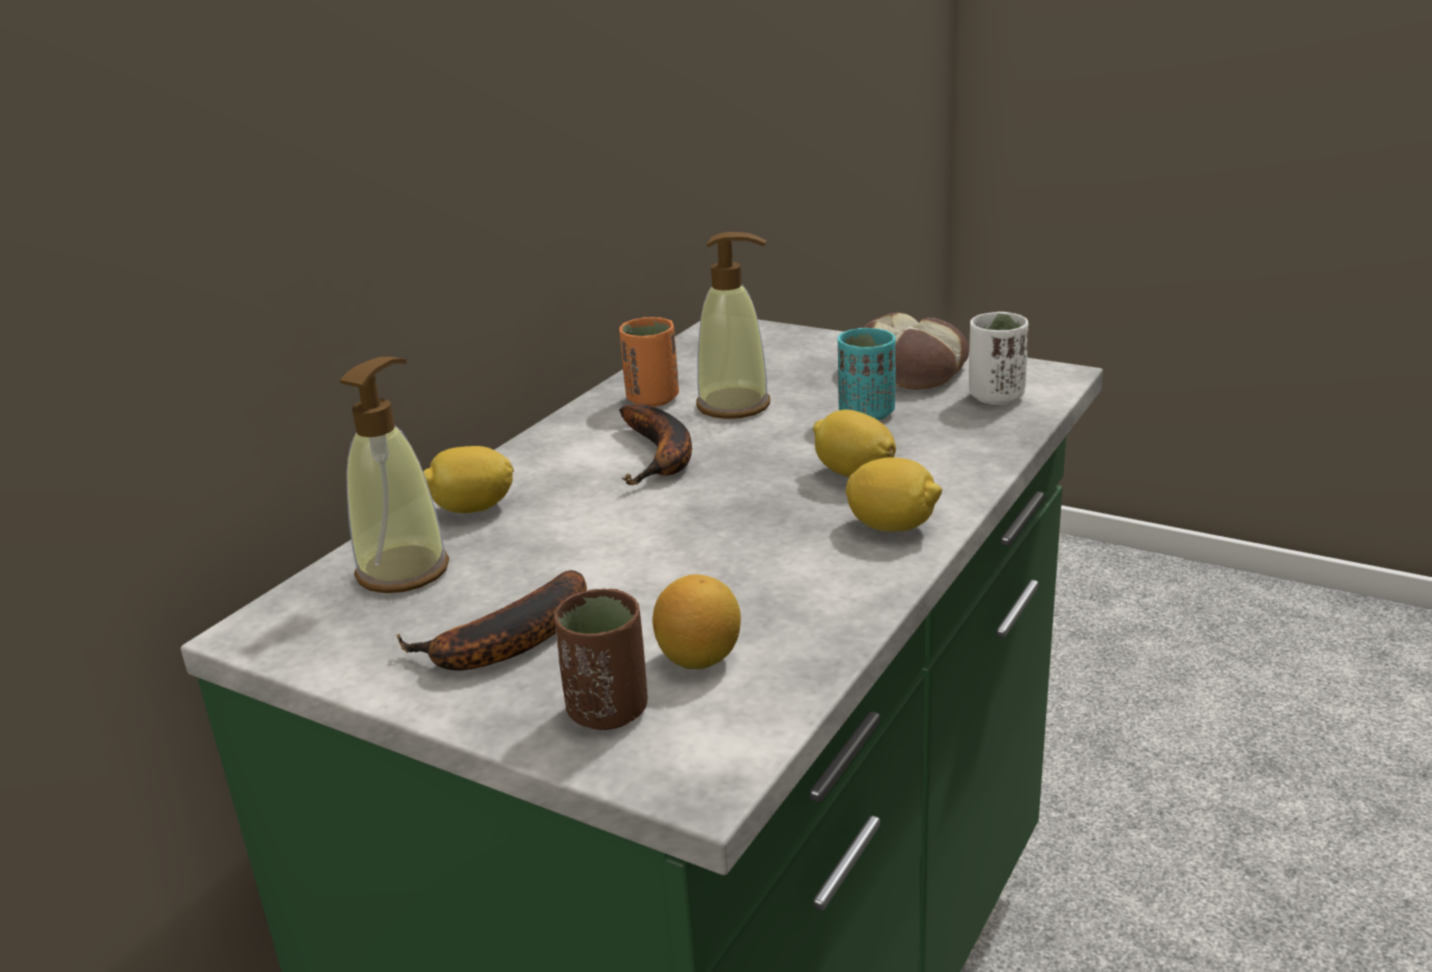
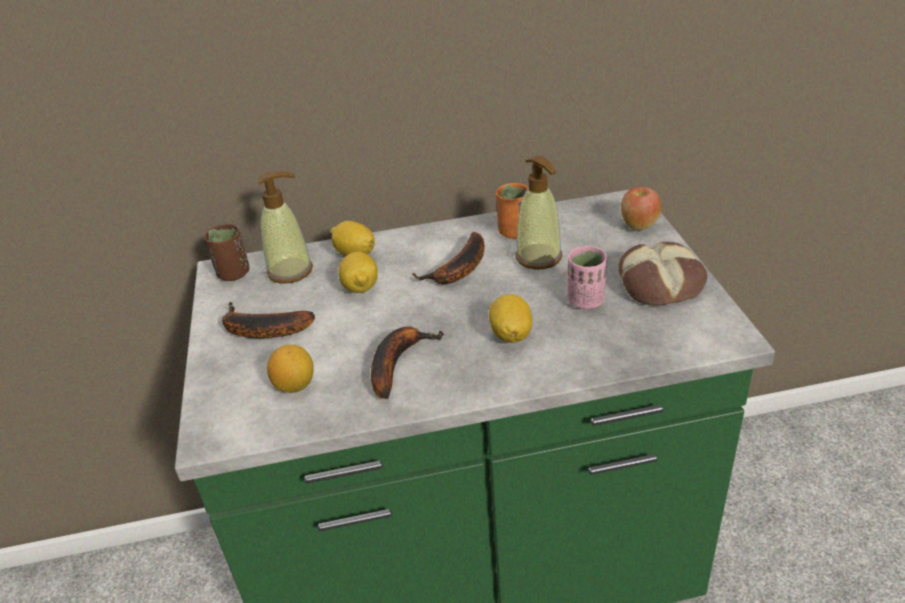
camera: 50 degrees right, 10 degrees up
brown cup [554,588,648,730] -> brown cup moved to [204,224,250,281]
turquoise cup [838,328,896,421] -> pink cup [567,246,607,309]
lemon [846,457,942,532] -> lemon moved to [339,252,378,293]
white cup [969,312,1028,405] -> none
none -> banana [371,326,444,399]
none -> apple [621,187,661,231]

